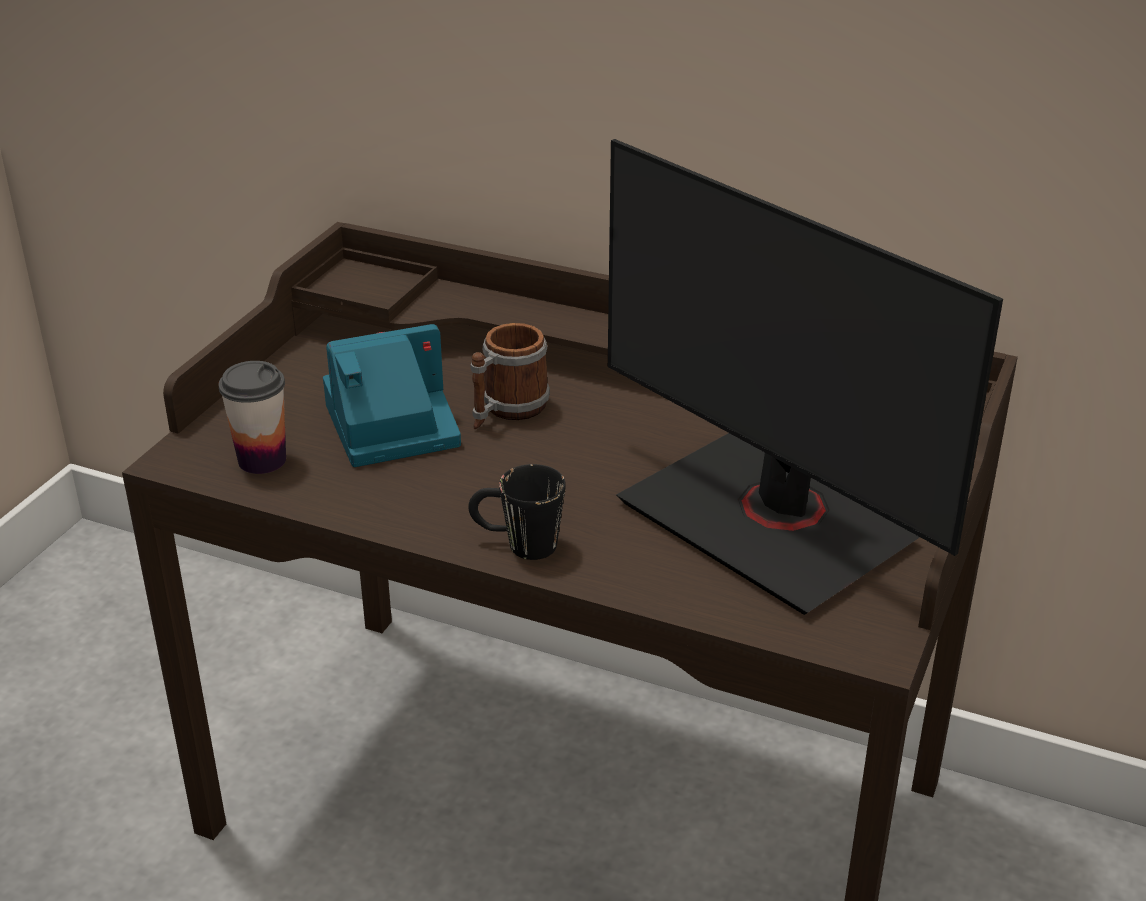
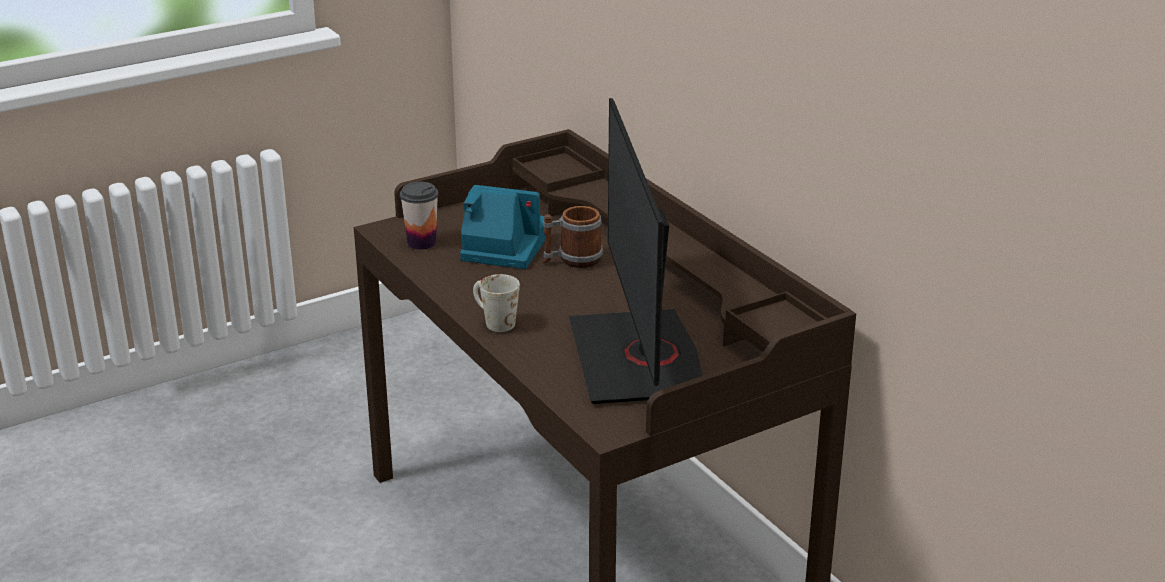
camera: 35 degrees right, 5 degrees down
black mug [468,464,566,560] -> white mug [473,274,520,332]

